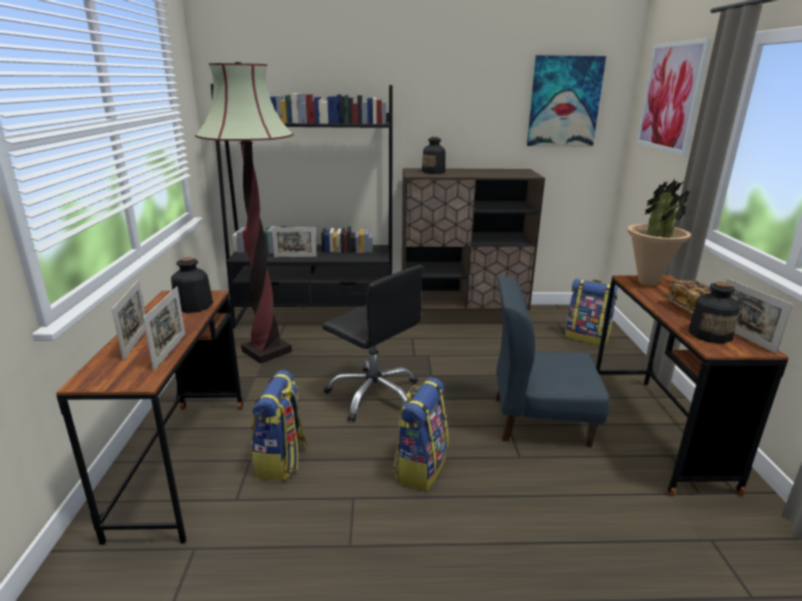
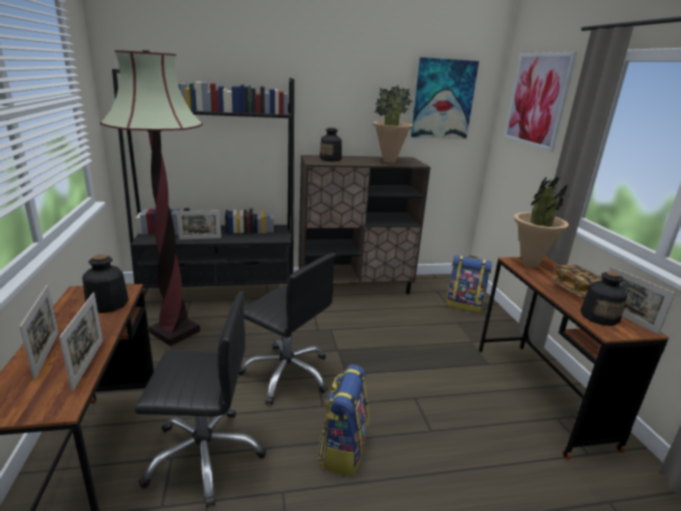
camera: 10 degrees left, 0 degrees up
backpack [251,370,307,481] -> black office chair [135,291,266,508]
blue chair [495,276,610,447] -> none
none -> potted plant [373,84,413,163]

